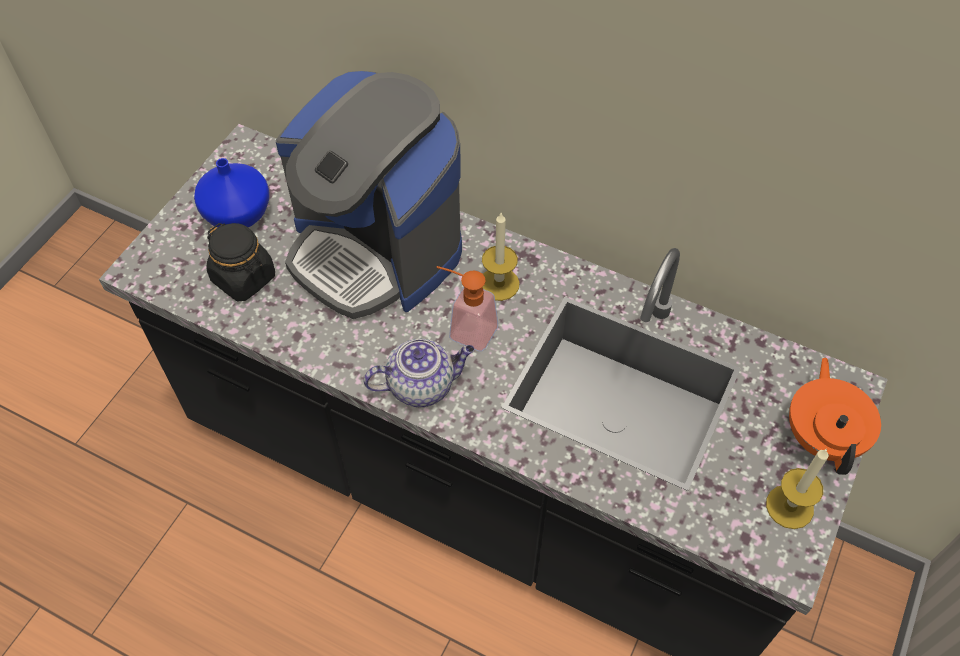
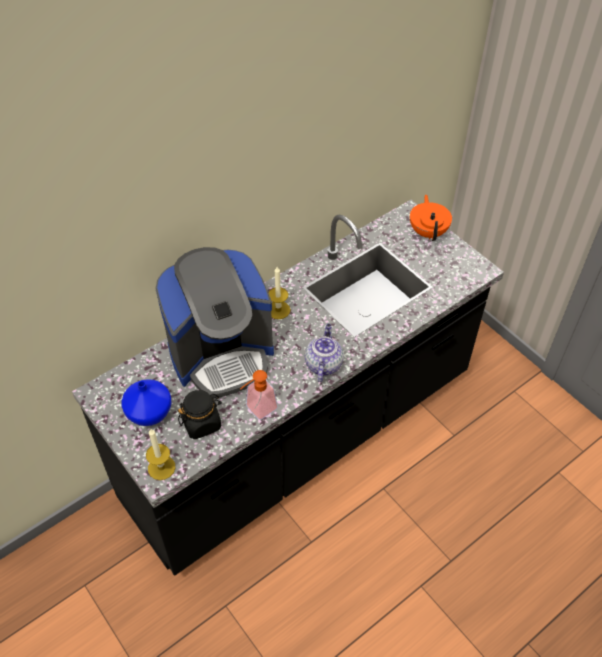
camera: 65 degrees left, 5 degrees down
soap dispenser [437,266,498,352] -> soap dispenser moved to [240,370,278,420]
candle [766,448,828,529] -> candle moved to [146,428,175,480]
orange teapot [789,357,881,475] -> orange teapot turned 60 degrees clockwise [410,195,452,241]

